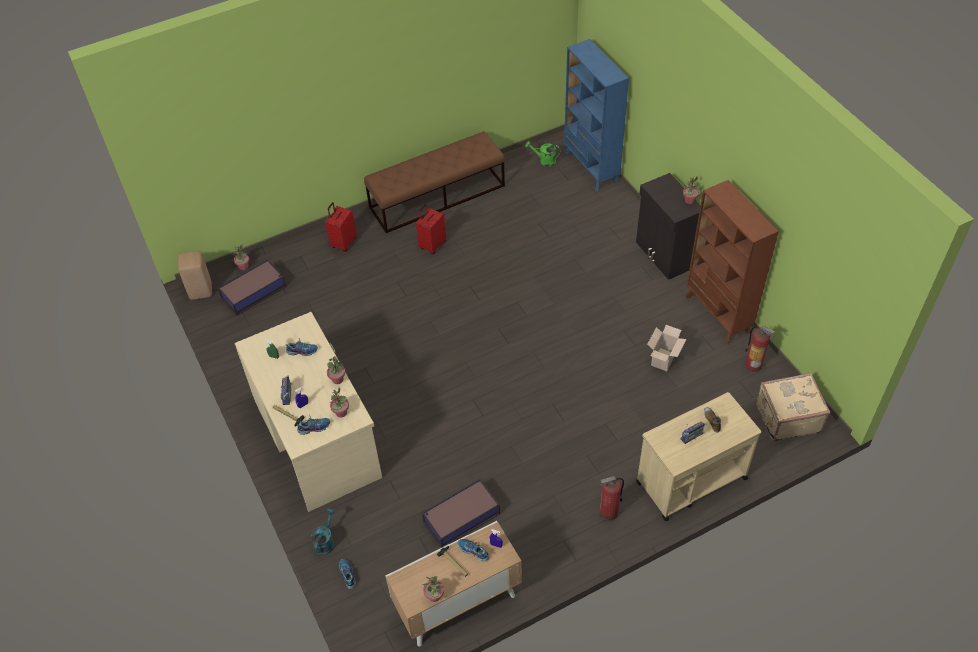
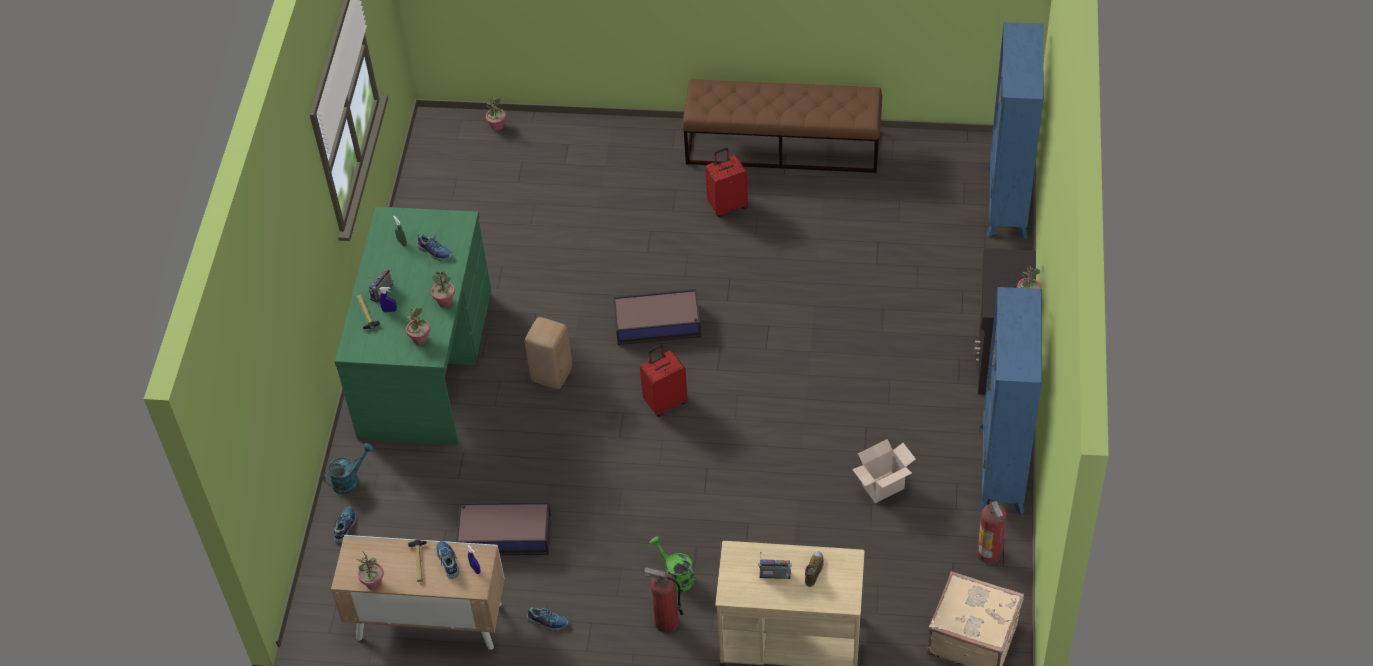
camera: 35 degrees right, 0 degrees up
beige stool [178,251,212,300] -> beige stool moved to [525,317,572,389]
storage box [218,259,287,316] -> storage box moved to [613,289,701,345]
beige desk [235,312,382,512] -> green desk [335,207,491,445]
shoe [297,415,330,435] -> shoe moved to [526,606,569,631]
red suitcase [325,202,357,252] -> red suitcase moved to [640,345,688,417]
green watering can [525,141,560,167] -> green watering can moved to [650,536,696,592]
brown bookcase [686,180,779,344] -> blue bookcase [978,287,1042,514]

